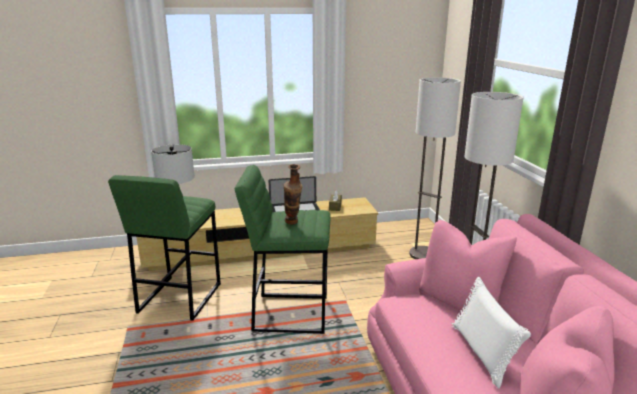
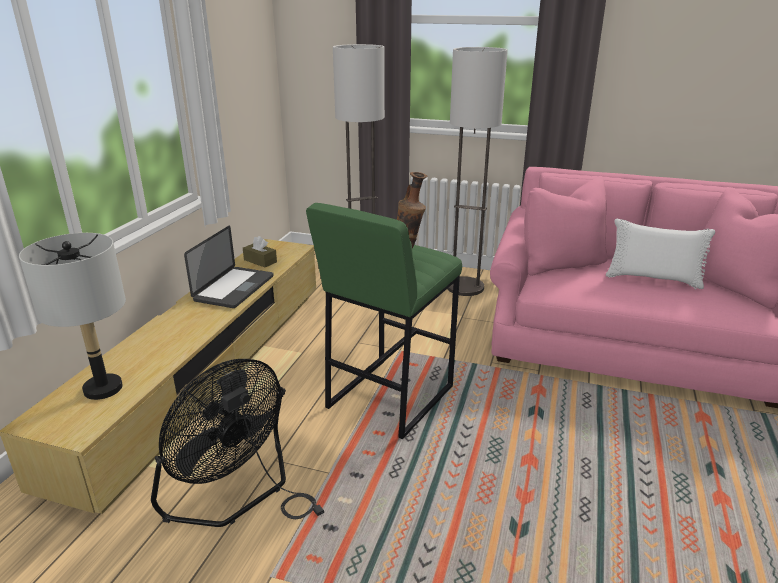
camera: 60 degrees left, 5 degrees up
green stool [108,175,221,321] -> black fan [151,359,324,527]

